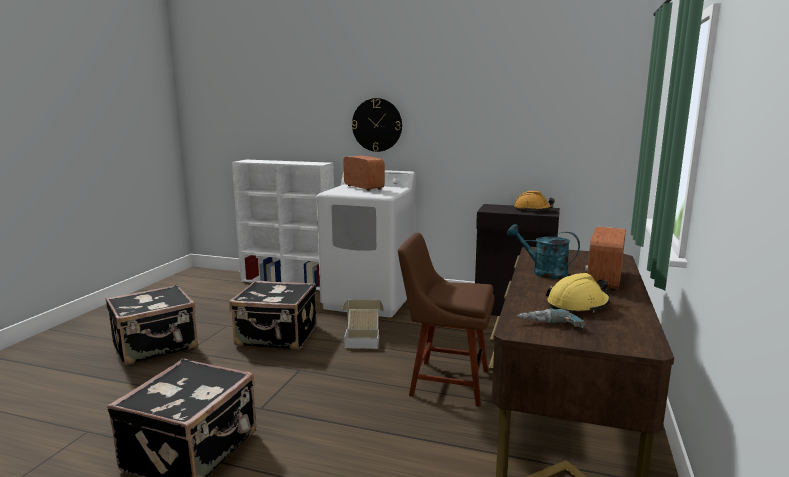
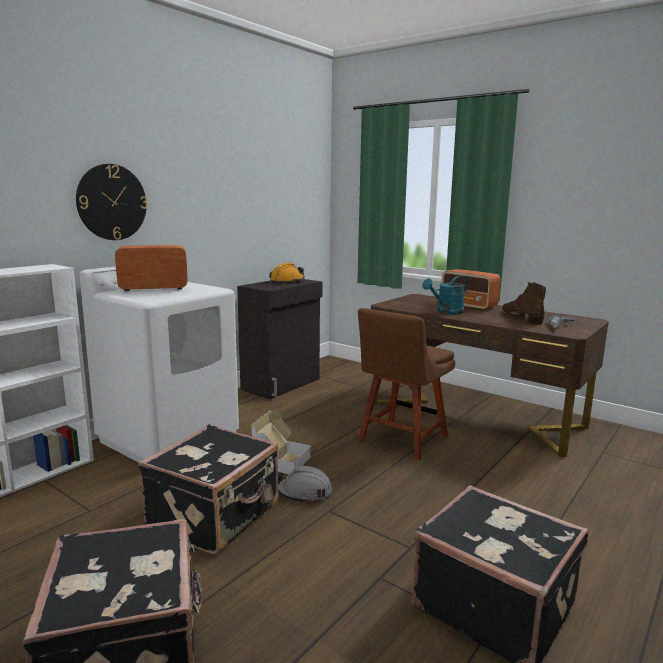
camera: 70 degrees left, 0 degrees up
yellow hard hat [546,273,610,313] -> brown boot [502,282,546,325]
none -> grey hard hat [278,466,332,503]

